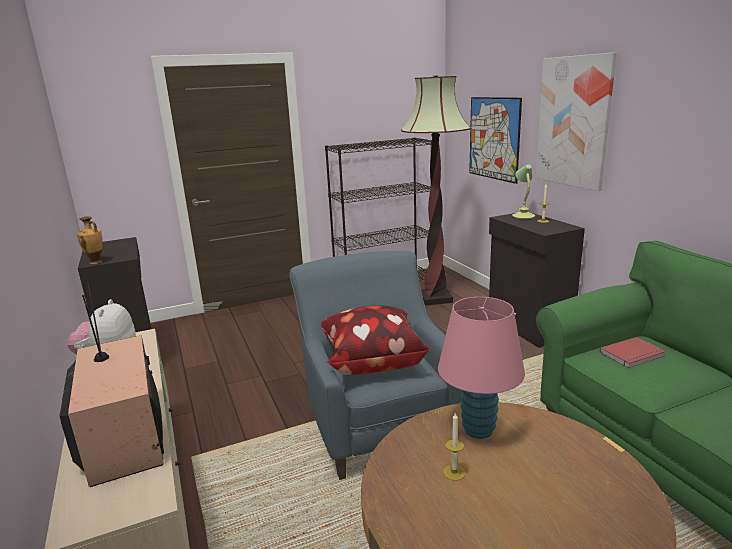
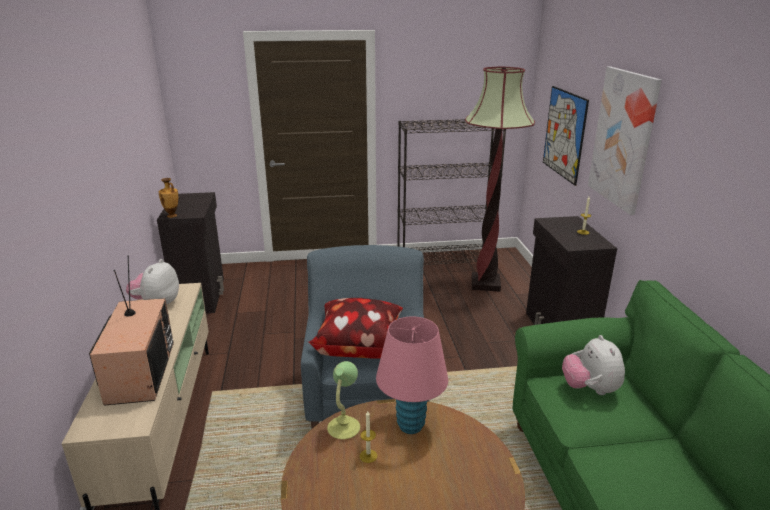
camera: 15 degrees right, 5 degrees up
table lamp [512,164,535,219] -> table lamp moved to [327,361,360,439]
red book [600,337,666,368] -> plush toy [562,335,625,395]

